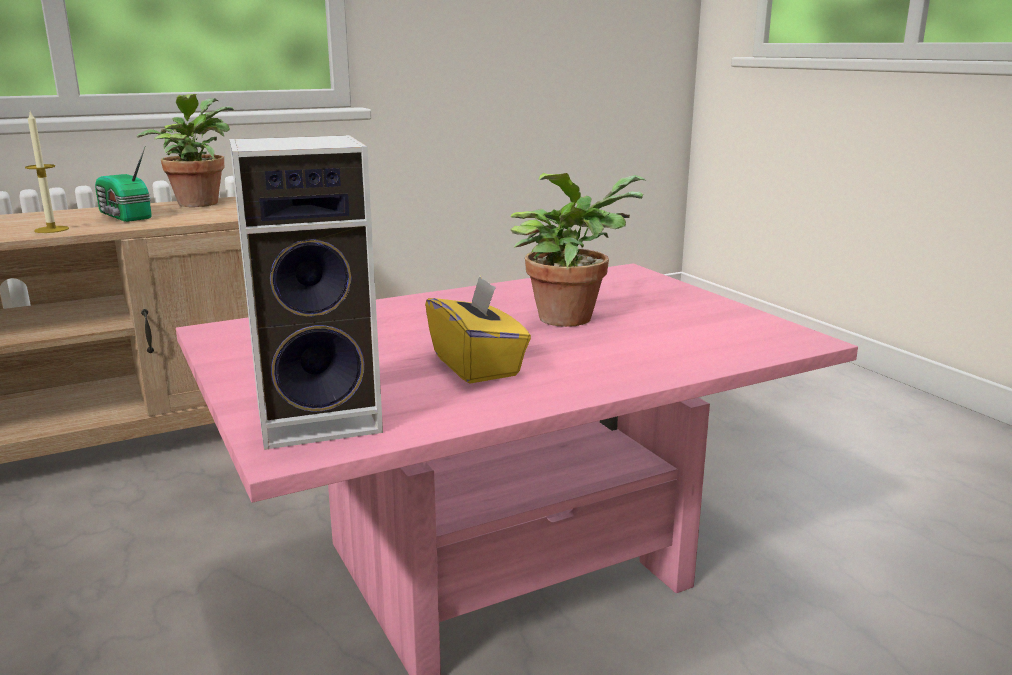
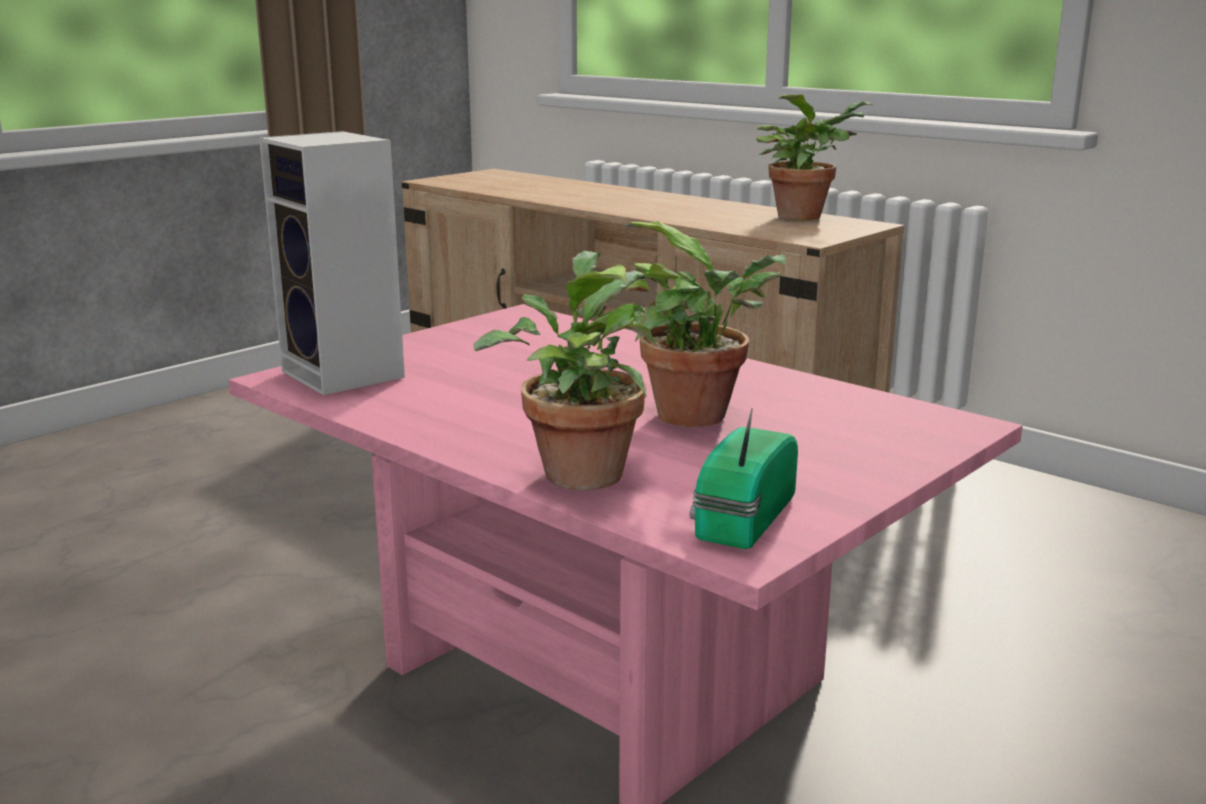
camera: 70 degrees right, 0 degrees up
candle [25,112,69,233] -> none
radio [95,147,152,222] -> radio moved to [689,408,798,549]
yellow tissue box [425,276,531,384] -> none
none -> potted plant [474,251,655,490]

